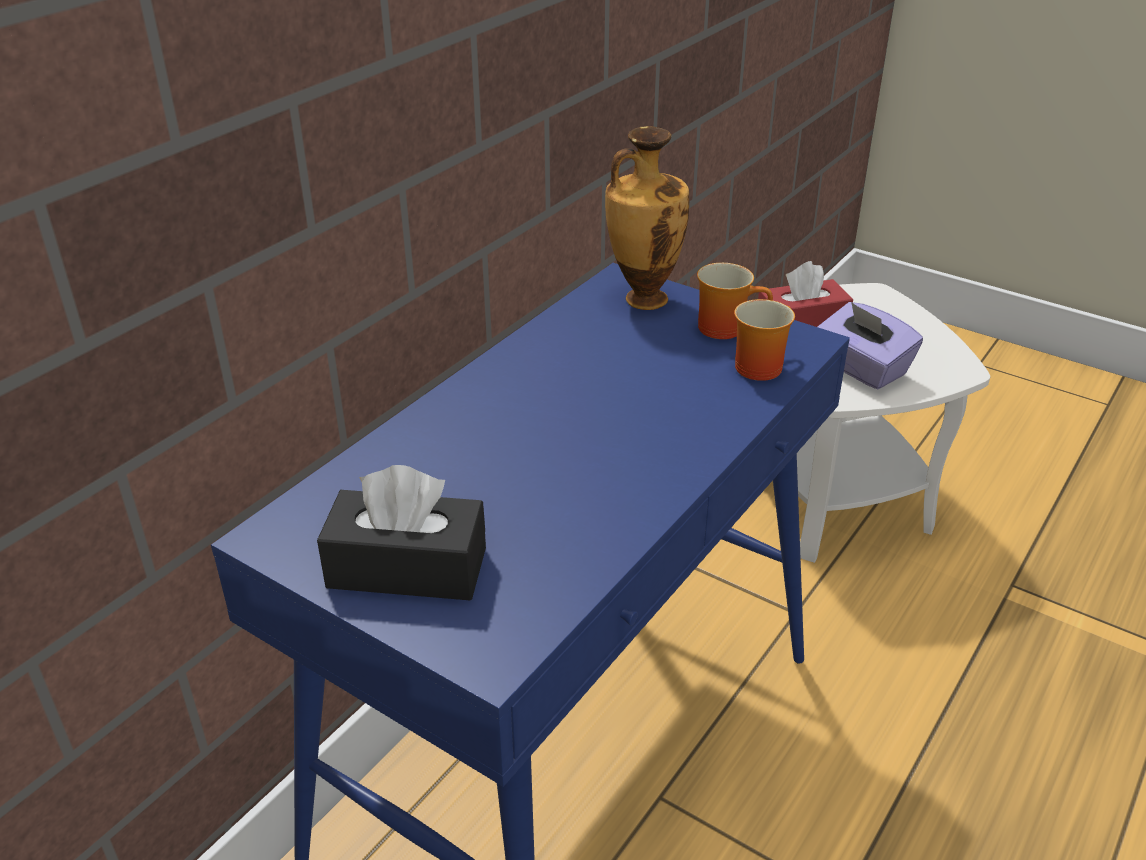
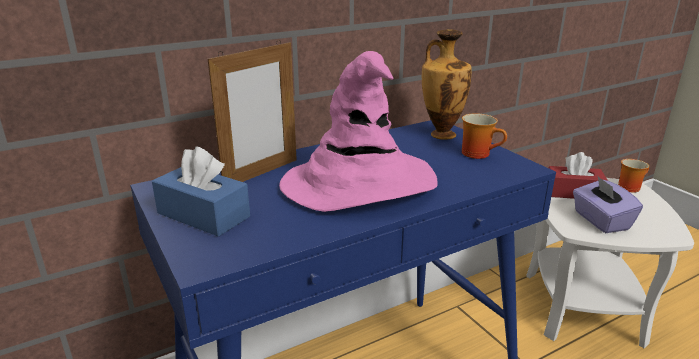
camera: 25 degrees right, 10 degrees down
black tissue box [317,465,486,600] -> blue tissue box [152,146,250,237]
mug [734,299,795,381] -> mug moved to [618,159,649,193]
none -> picture frame [208,40,297,182]
none -> pink hat [279,51,438,212]

